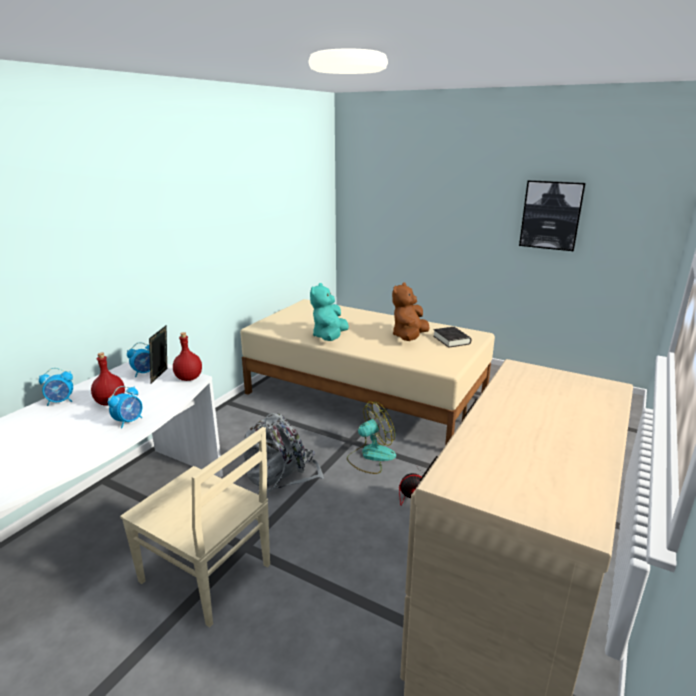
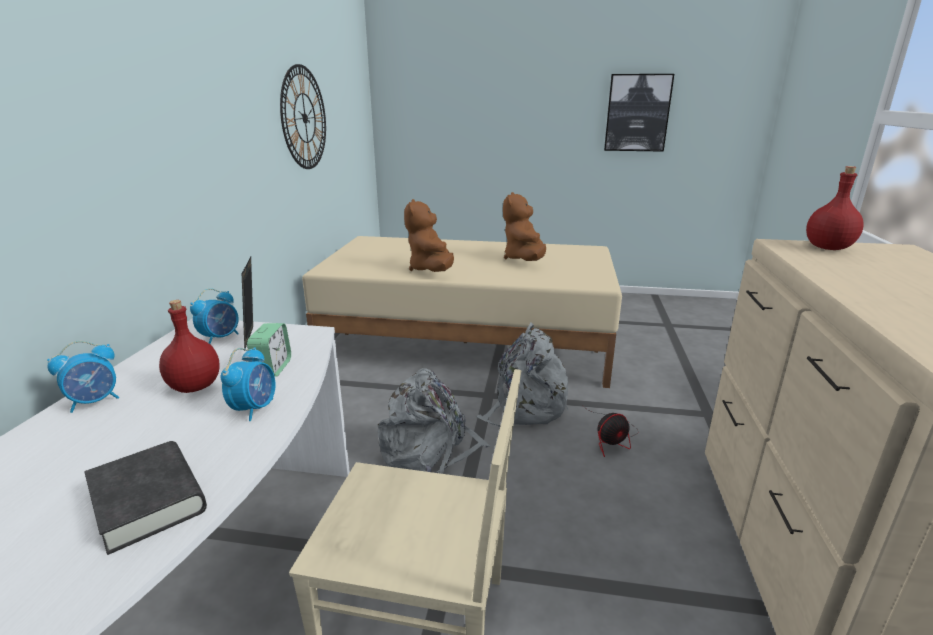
camera: 20 degrees left, 0 degrees up
red bottle [173,332,202,381] -> red bottle moved to [806,166,864,250]
turquoise plush toy [310,283,349,341] -> brown plush toy [404,199,454,272]
fan [347,401,396,474] -> grey backpack [476,322,568,427]
black book [433,327,472,348] -> black book moved to [84,441,207,555]
none -> alarm clock [247,323,291,377]
none -> wall clock [280,64,326,169]

